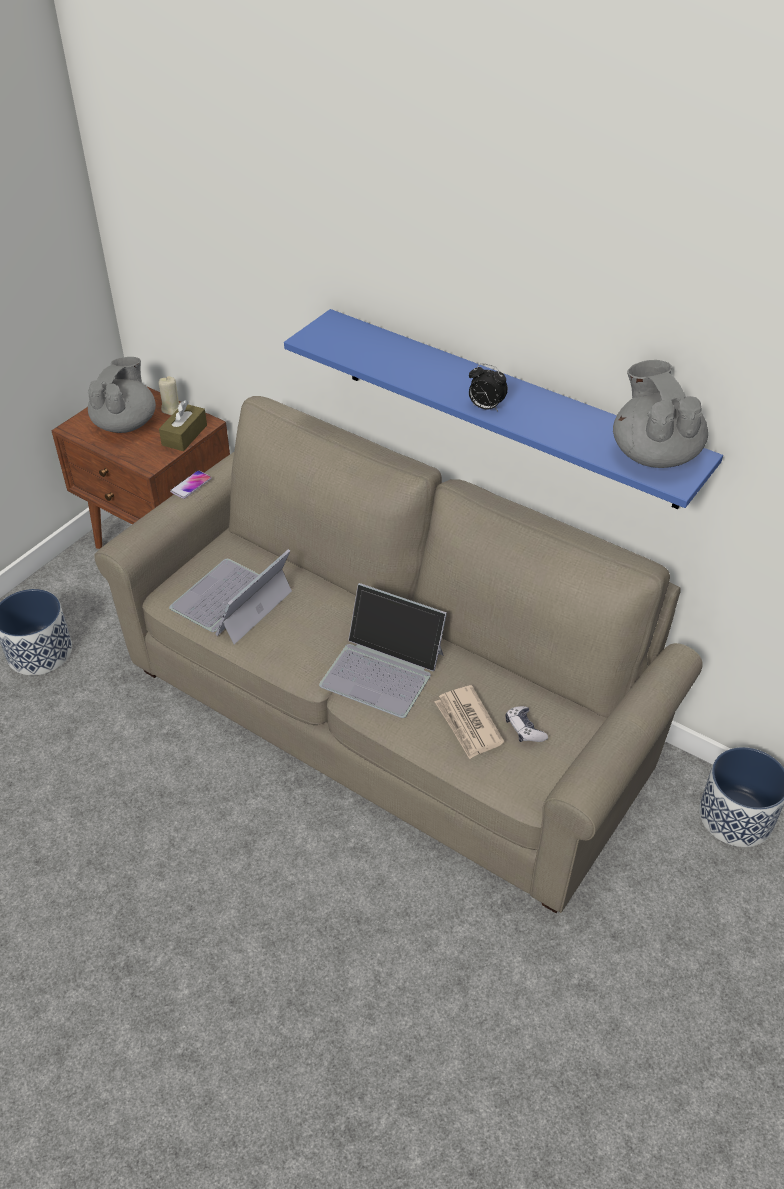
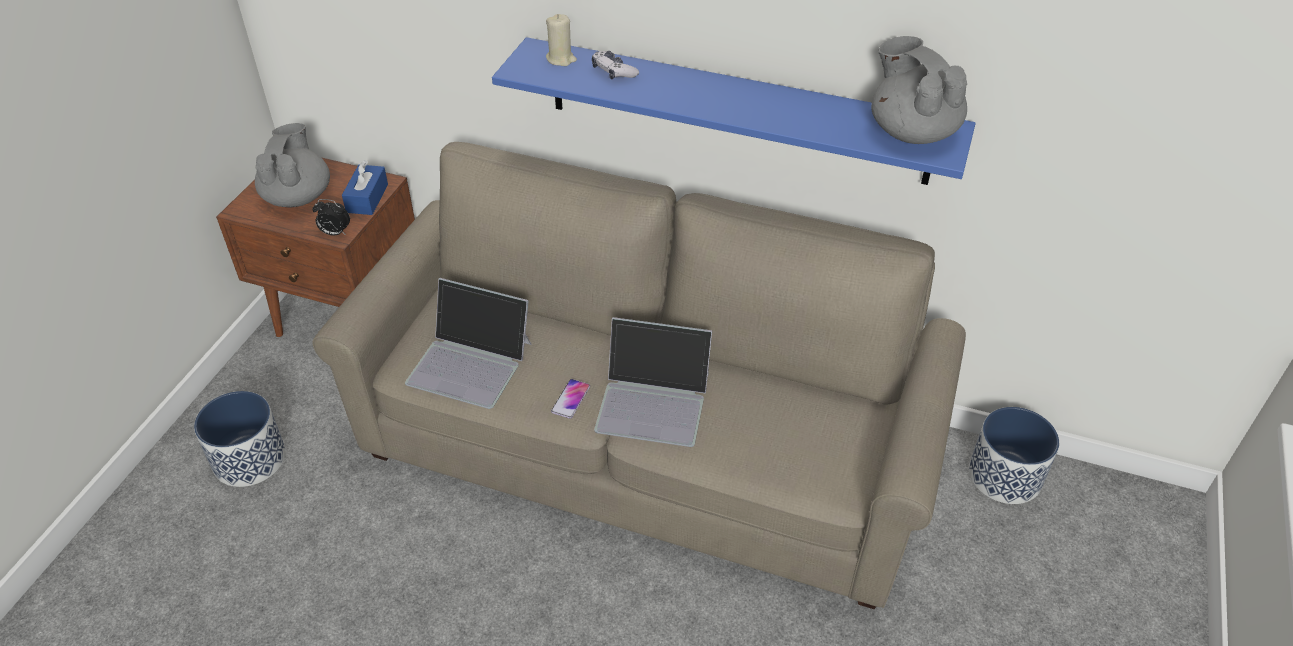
camera: 15 degrees left, 0 degrees up
beige candle [158,376,180,415] -> beige candle moved to [546,14,577,66]
brown tissue box [159,400,207,451] -> blue tissue box [342,160,388,215]
laptop [169,549,292,645] -> laptop turned 90 degrees counterclockwise [405,278,532,409]
phone [170,470,212,499] -> phone moved to [551,379,590,419]
newspaper [435,685,504,759] -> none
alarm clock [469,364,508,411] -> alarm clock moved to [312,199,350,236]
game controller [506,706,548,742] -> game controller moved to [592,51,639,79]

